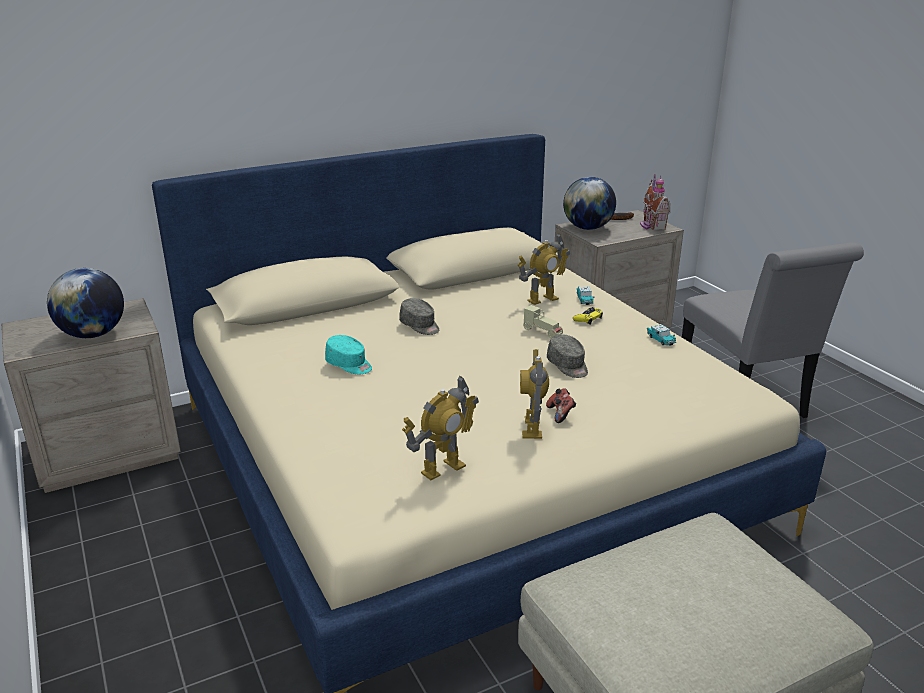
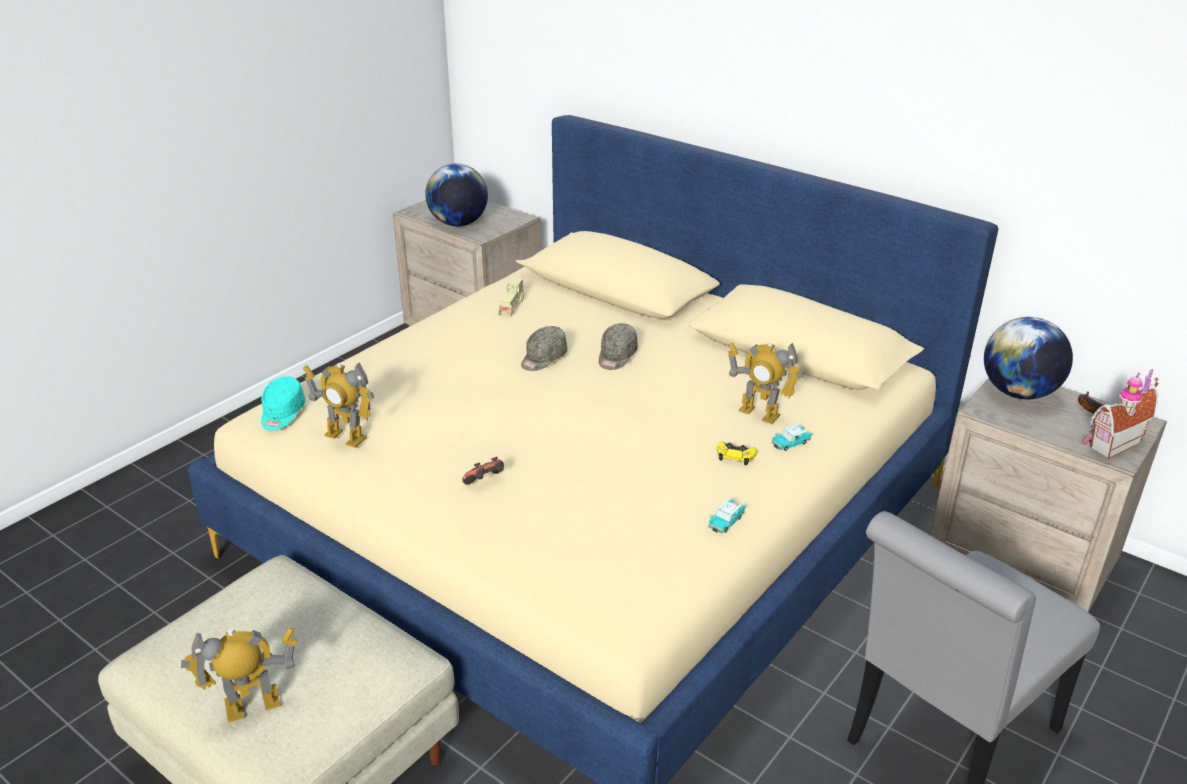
camera: 65 degrees right, 5 degrees up
turquoise cap [325,335,372,374] -> turquoise cap moved to [261,377,306,430]
toy robot [520,349,549,439] -> toy robot moved to [181,626,298,723]
beige toy car [523,305,563,338] -> beige toy car moved to [497,278,524,316]
grey cap [547,334,588,378] -> grey cap moved to [521,326,567,371]

